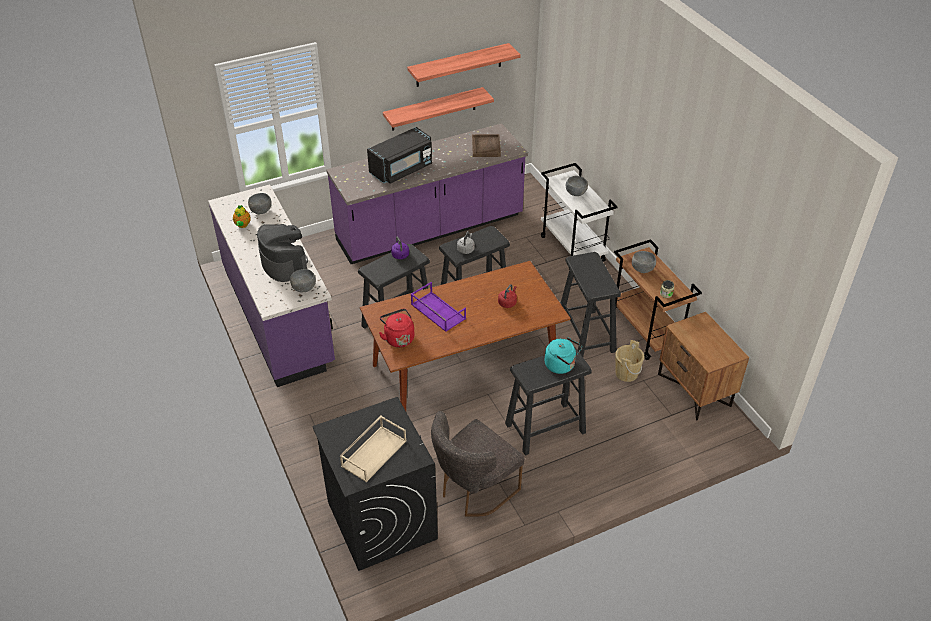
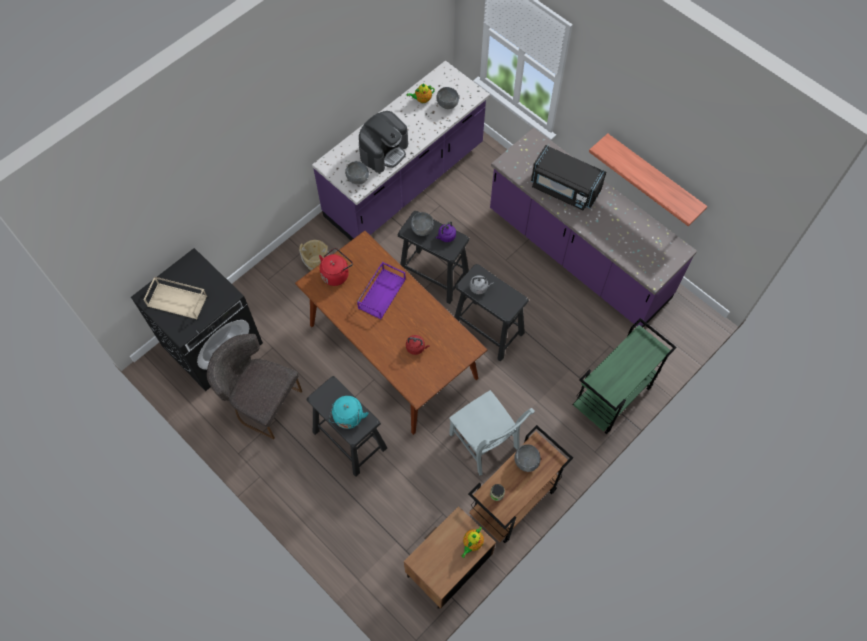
camera: 70 degrees right, 20 degrees up
shelf [407,43,521,87] -> none
brown tray [472,134,501,157] -> none
white cart [541,163,618,270] -> green cart [572,318,677,434]
black stool [560,252,621,357] -> grey chair [449,390,535,476]
grey bowl [566,176,588,196] -> grey bowl moved to [411,212,434,236]
beige bucket [615,340,644,382] -> beige bucket moved to [299,240,329,271]
none -> teapot [462,527,484,558]

